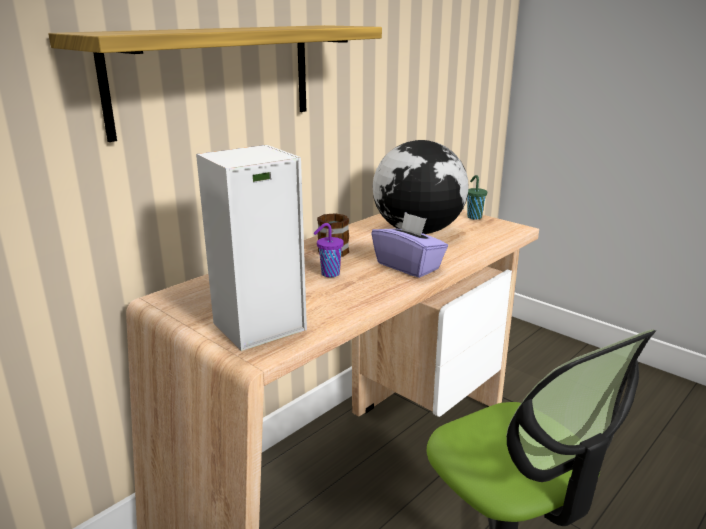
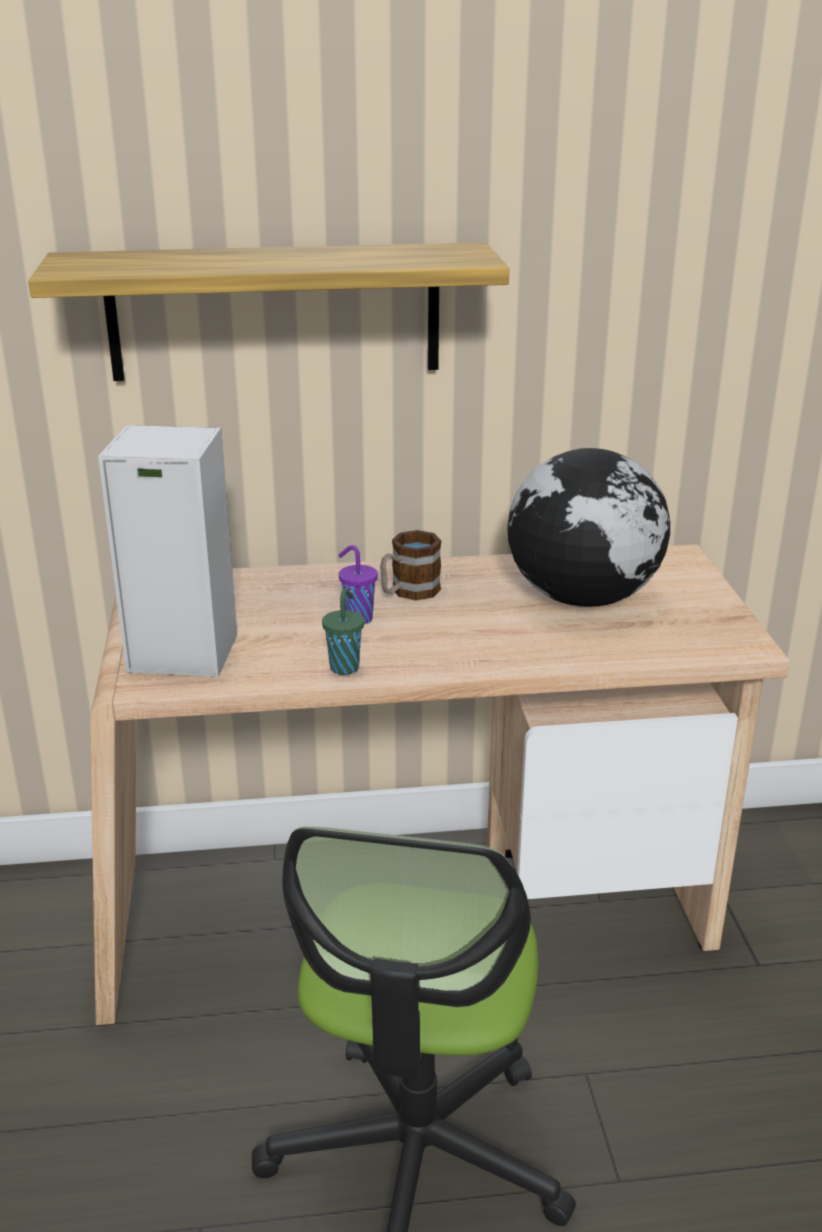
camera: 40 degrees right, 5 degrees up
purple tissue box [371,212,448,278] -> none
green cup [467,175,487,220] -> green cup moved to [322,589,364,675]

